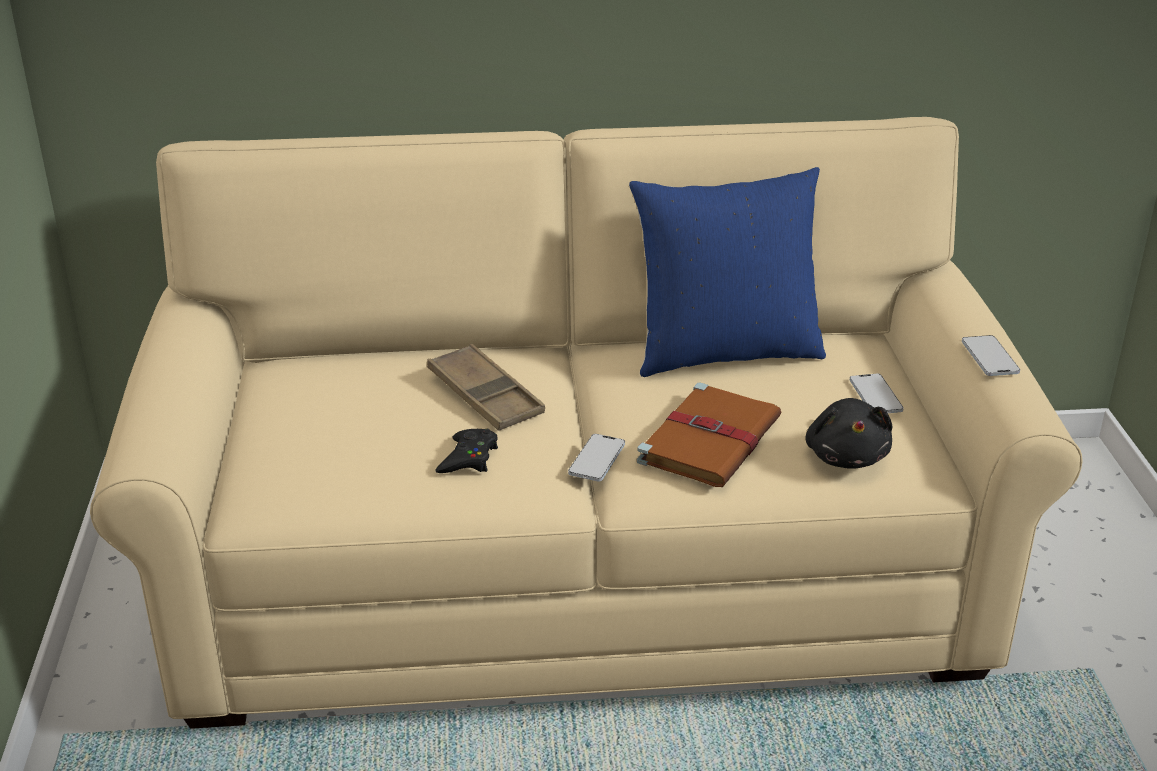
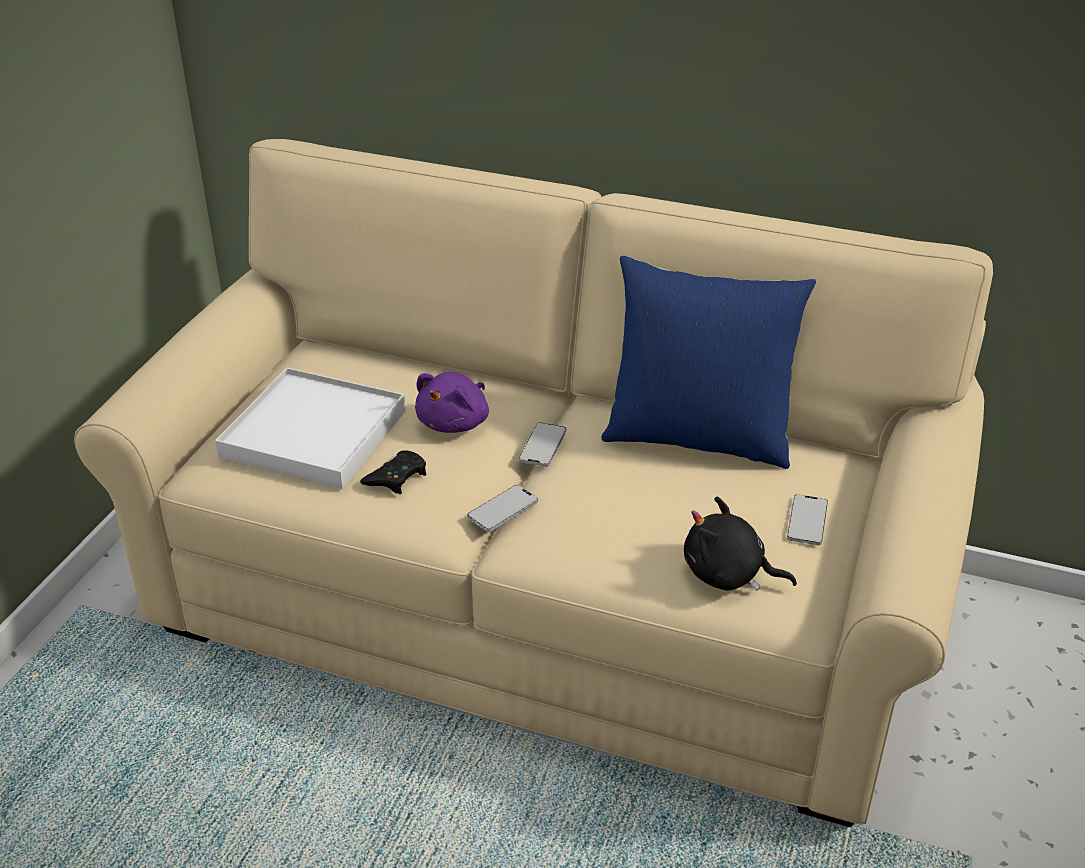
camera: 25 degrees right, 5 degrees up
brown tray [427,344,545,431] -> purple plush toy [415,372,489,433]
brown book [637,383,782,487] -> none
black plush toy [805,398,892,469] -> black plush toy turned 90 degrees clockwise [684,497,797,591]
phone [962,335,1020,376] -> phone moved to [519,422,566,467]
none -> white tray [215,368,406,489]

